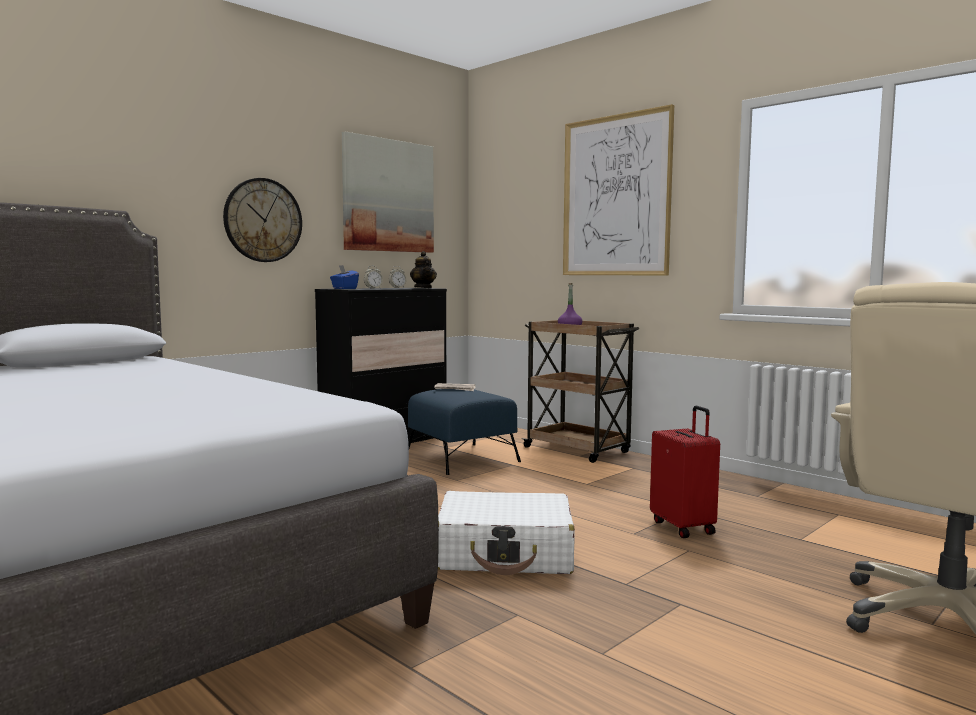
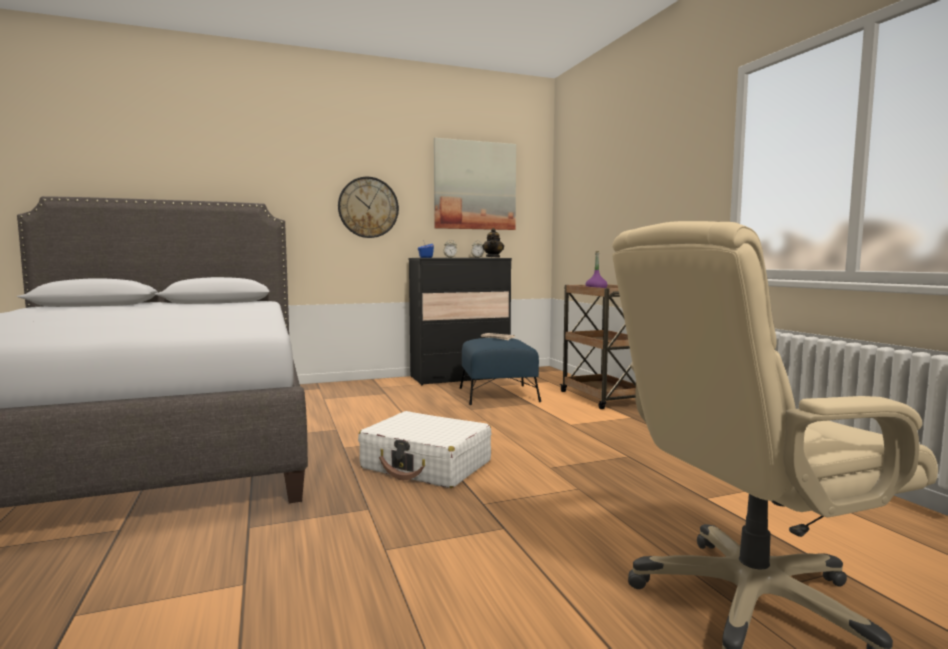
camera: 25 degrees right, 0 degrees up
picture [563,104,674,276] -> none
red suitcase [650,406,720,538] -> none

